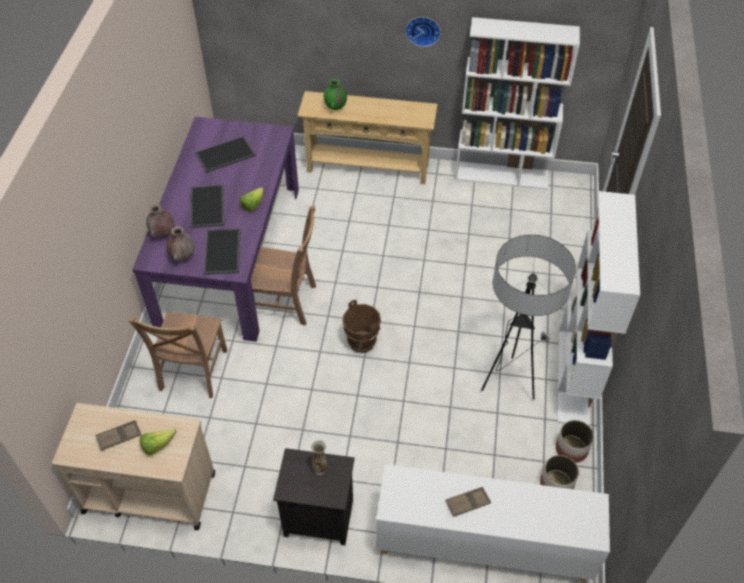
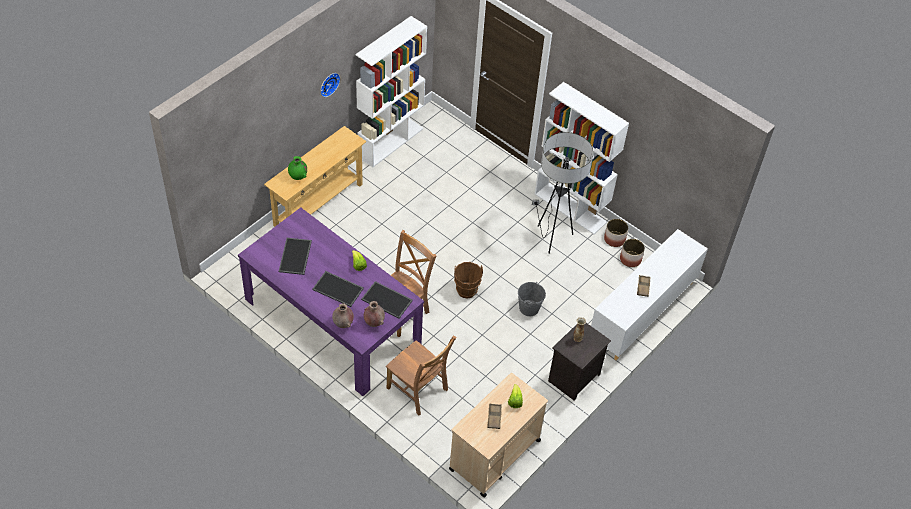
camera: 60 degrees left, 0 degrees up
none -> grey bucket [518,282,546,316]

